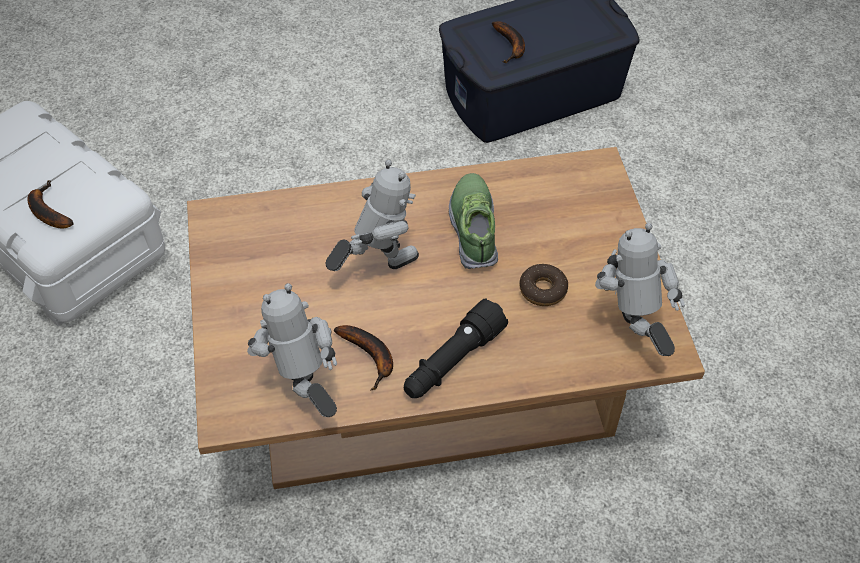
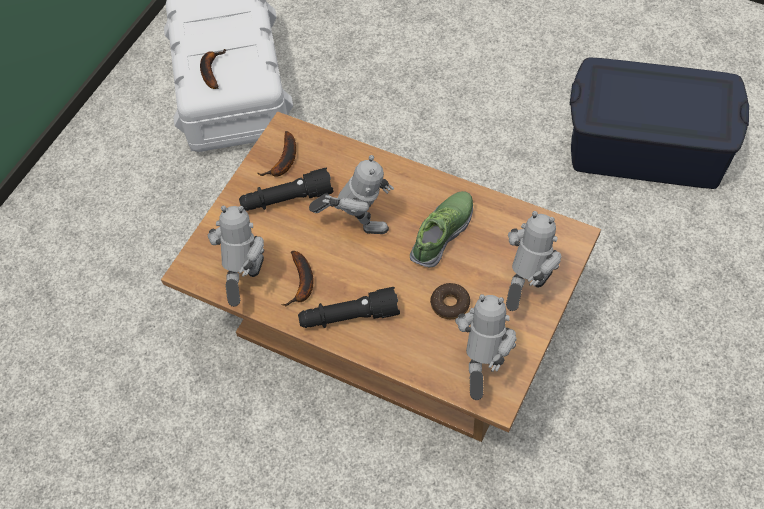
camera: 40 degrees right, 5 degrees up
banana [492,21,525,63] -> banana moved to [257,131,296,177]
none -> black flashlight [239,168,334,211]
none -> toy robot [506,211,561,311]

